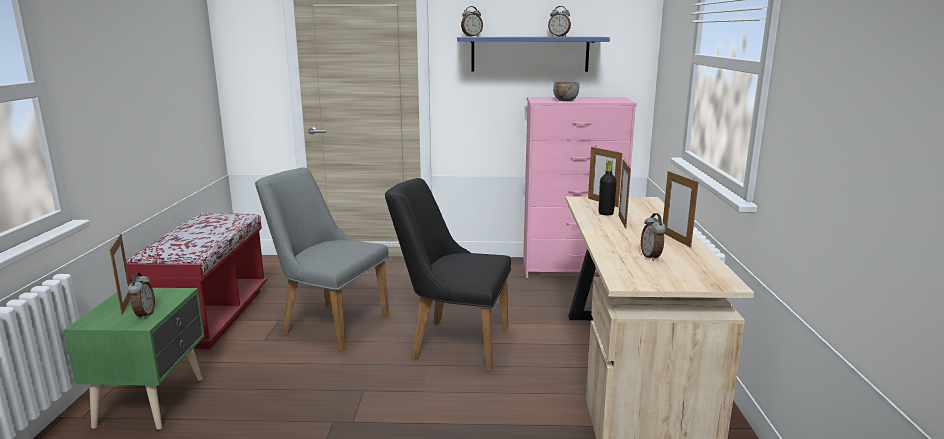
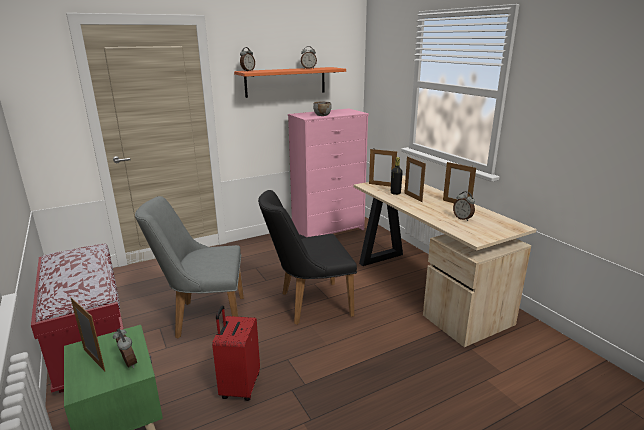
camera: 30 degrees left, 5 degrees up
blue shelf [457,37,610,72] -> orange shelf [234,67,346,98]
none -> red suitcase [212,305,260,401]

